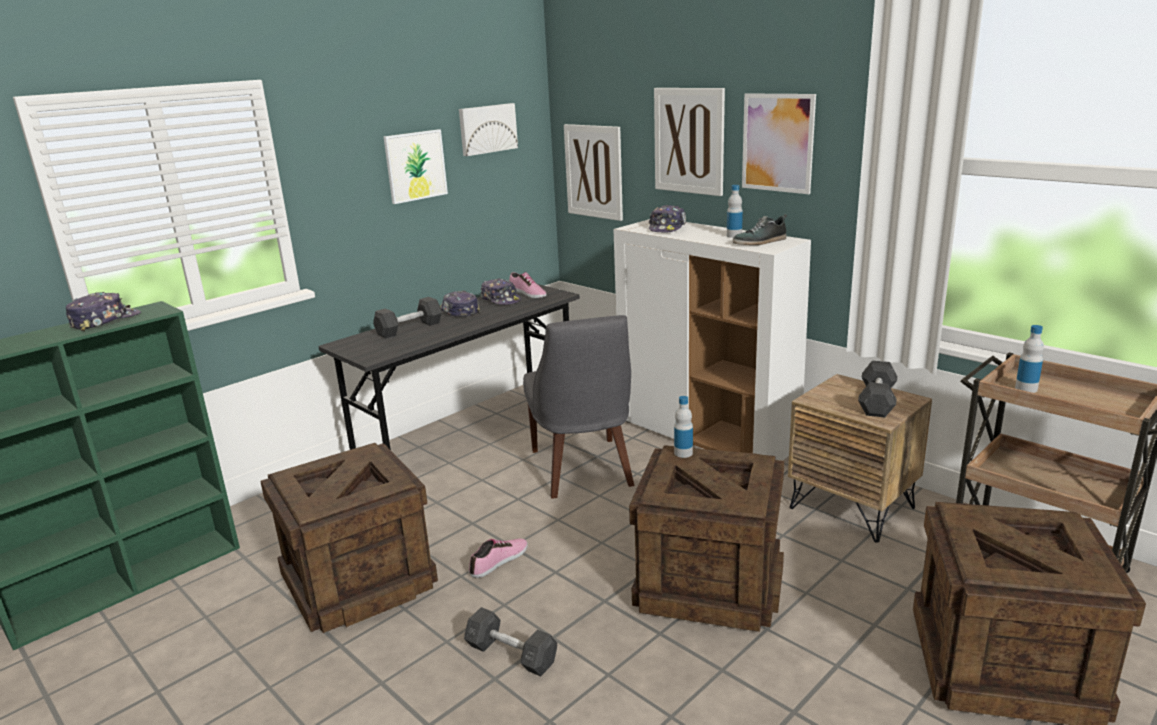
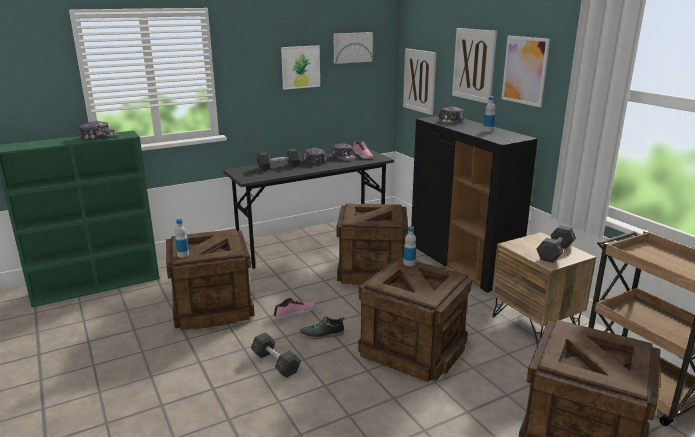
camera: 15 degrees right, 0 degrees up
grey chair [523,315,634,499] -> crate [336,204,408,285]
white cabinet [613,219,811,461] -> black cabinet [411,116,538,293]
shoe [732,214,787,245] -> shoe moved to [300,316,344,339]
bottle [1015,325,1044,393] -> bottle moved to [175,219,189,258]

